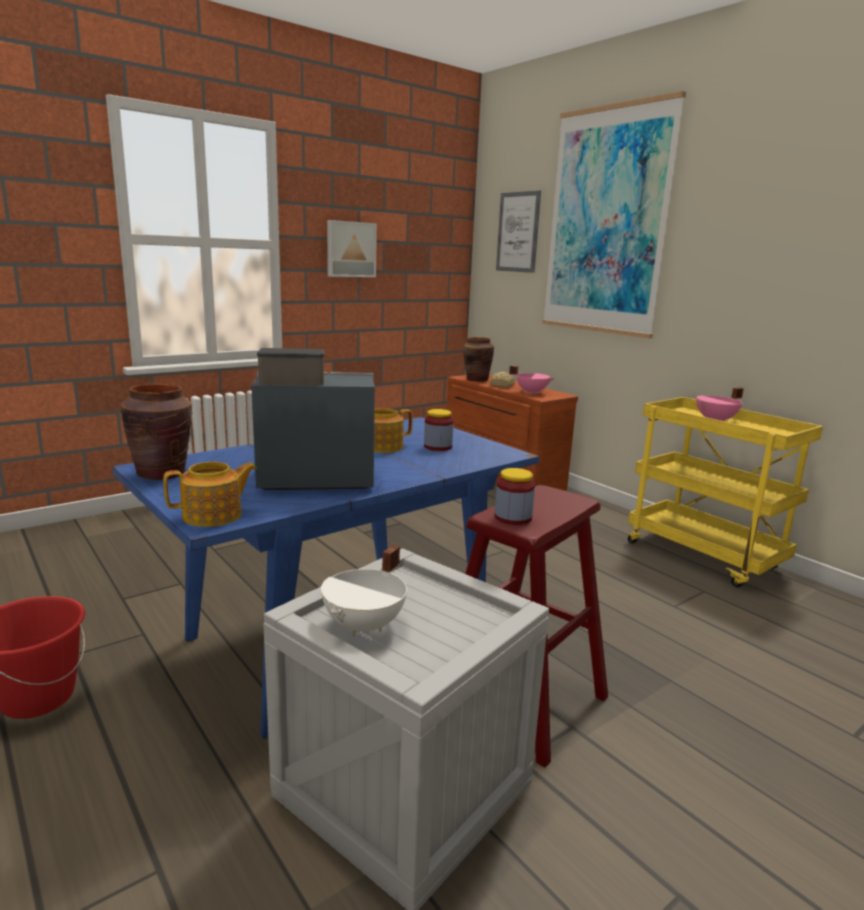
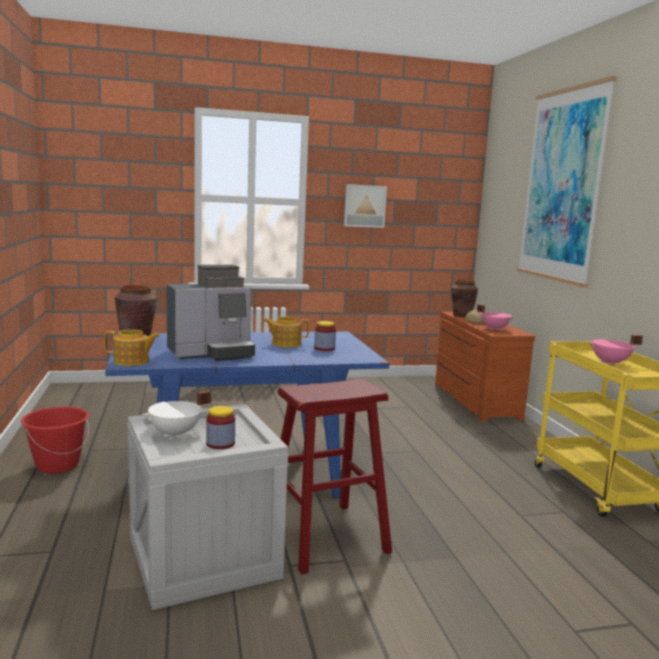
camera: 25 degrees right, 5 degrees down
coffee machine [251,348,375,490] -> coffee machine turned 135 degrees clockwise [166,265,255,361]
jar [495,468,535,525] -> jar moved to [206,406,235,449]
picture [496,191,541,273] -> none

